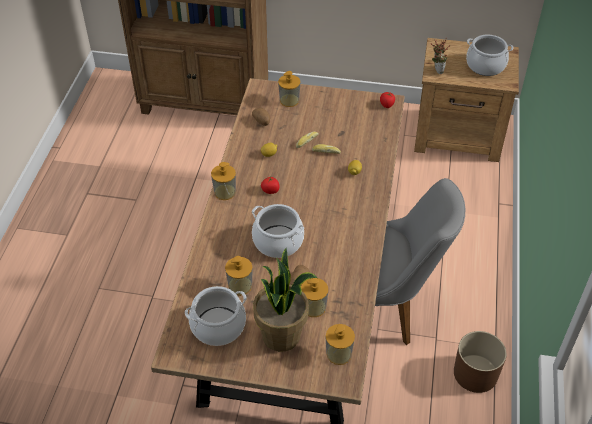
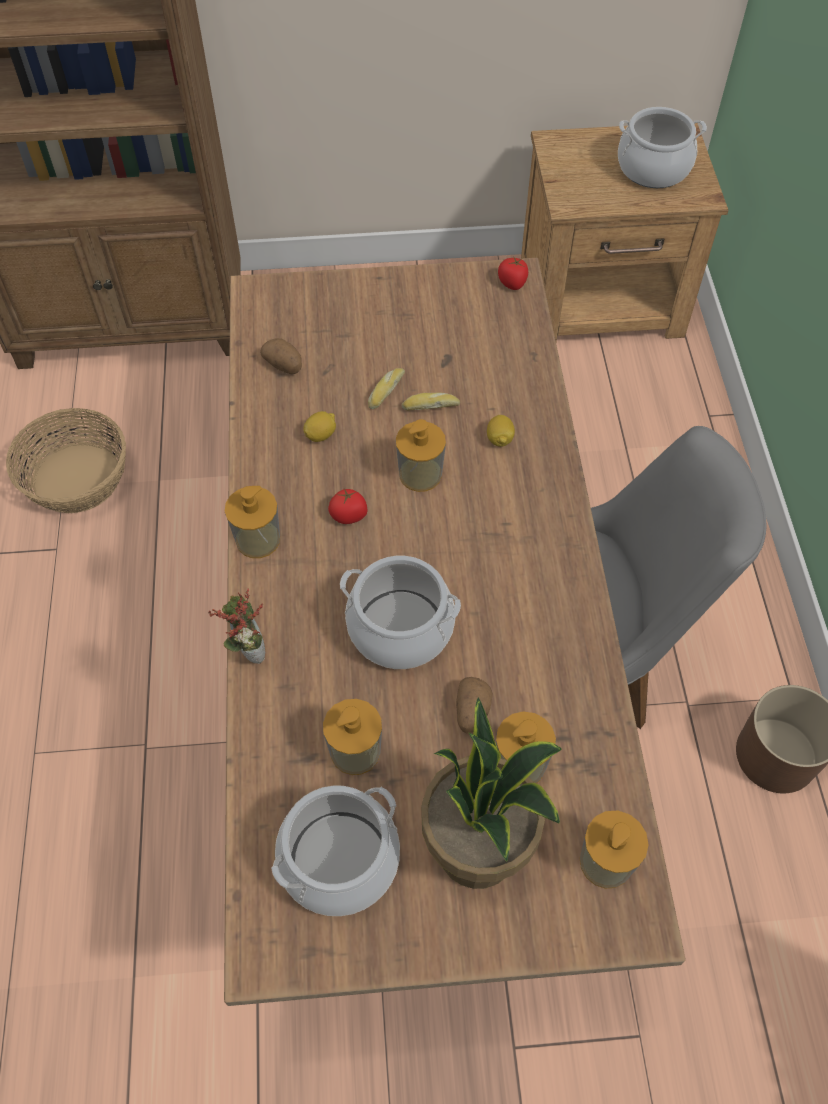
camera: 15 degrees left, 10 degrees up
soap dispenser [278,71,300,107] -> soap dispenser moved to [396,419,446,492]
potted plant [431,38,450,74] -> potted plant moved to [208,589,265,664]
none -> basket [6,408,126,513]

